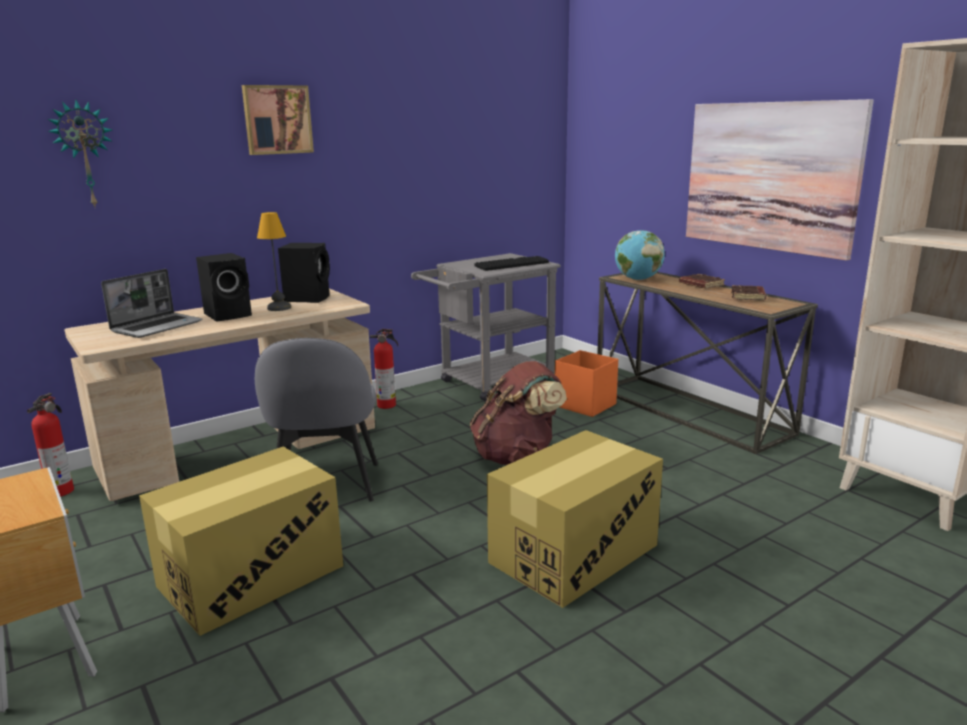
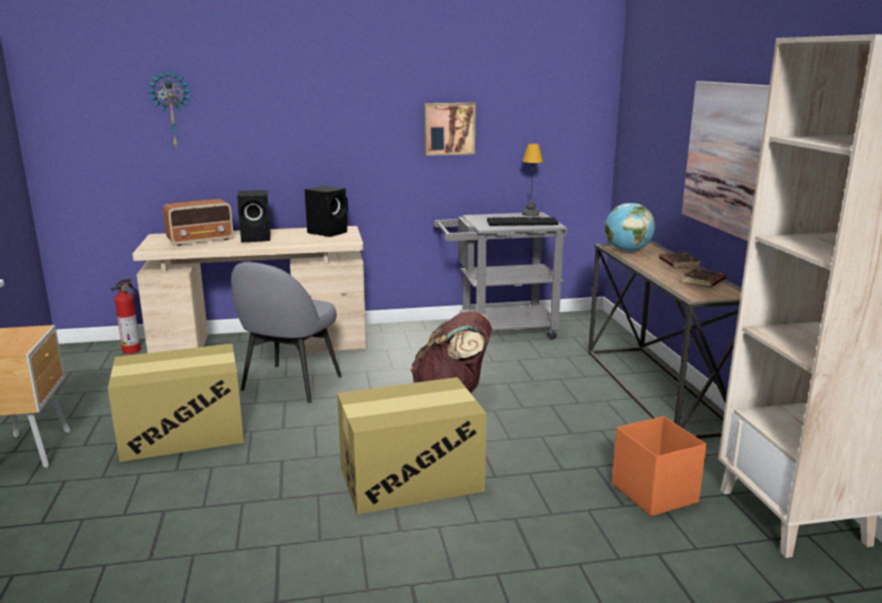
camera: 25 degrees right, 0 degrees up
laptop [101,269,203,338] -> radio [163,199,233,246]
picture [242,85,314,155] -> picture moved to [425,103,476,156]
table lamp [257,212,291,311] -> table lamp moved to [522,143,543,216]
fire extinguisher [370,329,398,409] -> none
orange storage box [555,350,618,417] -> orange storage box moved to [612,416,707,516]

